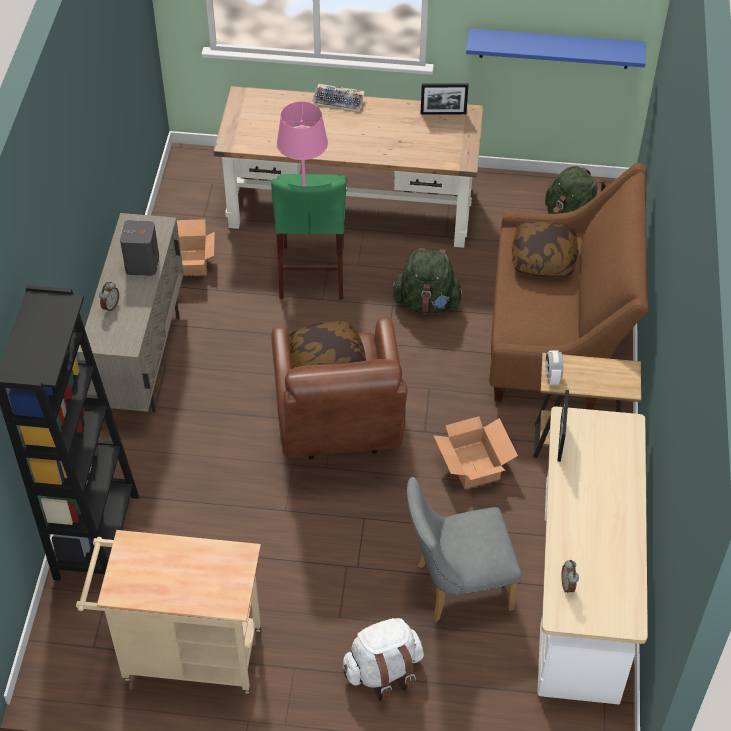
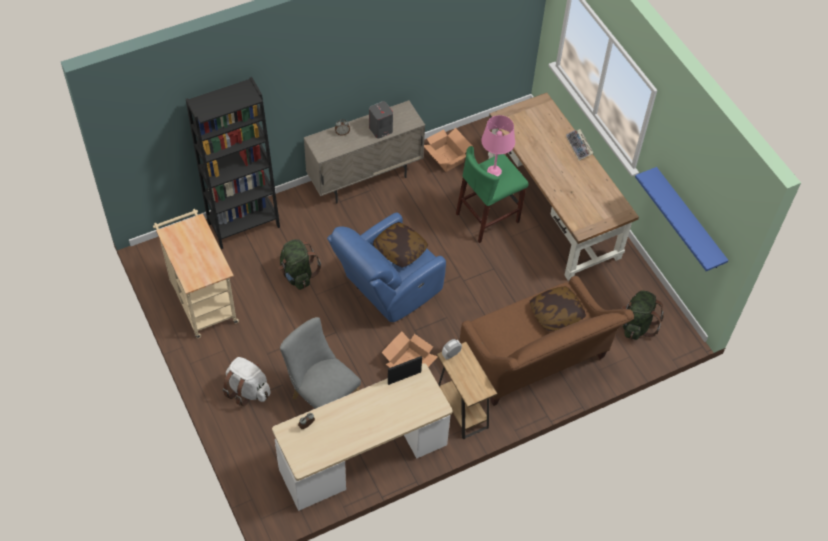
camera: 55 degrees right, 5 degrees up
brown armchair [271,317,408,459] -> blue armchair [327,213,446,322]
green backpack [393,248,464,314] -> green backpack moved to [279,239,321,290]
picture frame [421,83,468,115] -> none

